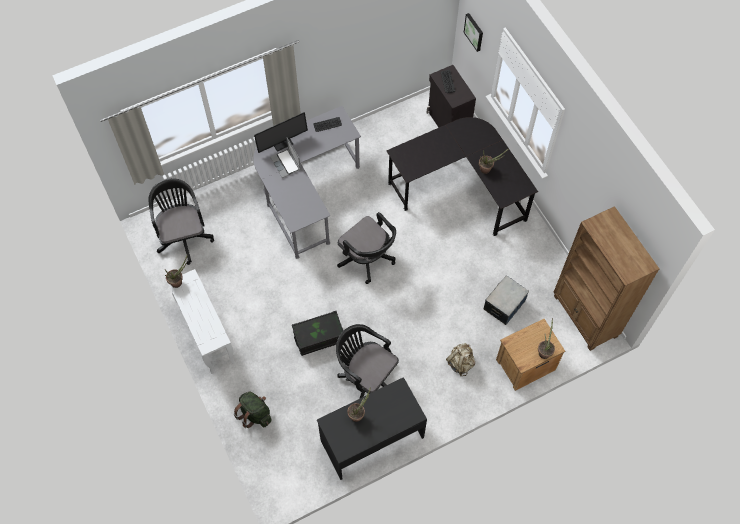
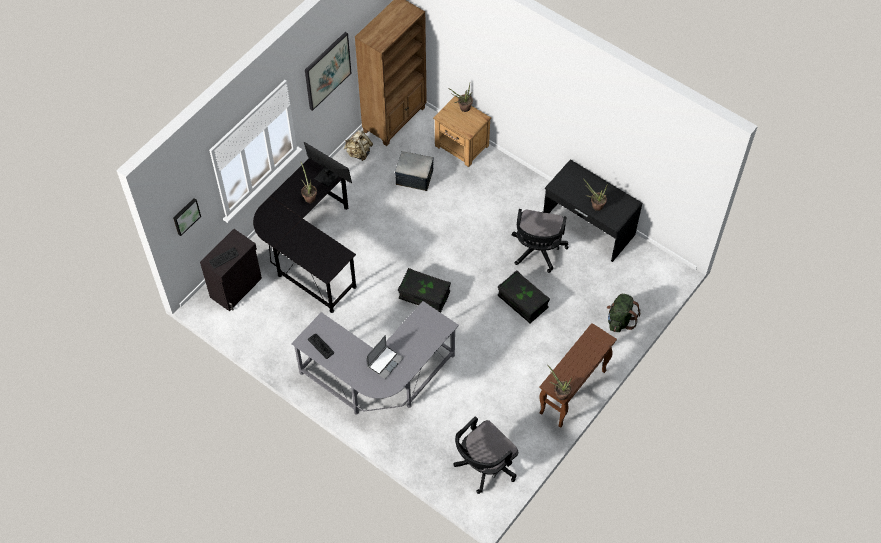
camera: 115 degrees left, 5 degrees down
white console table [168,269,235,374] -> brown console table [539,323,617,428]
monitor [254,112,308,153] -> monitor moved to [304,142,352,187]
black office chair [337,212,396,284] -> black storage box [398,268,451,313]
beige backpack [446,343,475,376] -> beige backpack moved to [344,130,373,161]
none -> picture [305,32,351,111]

